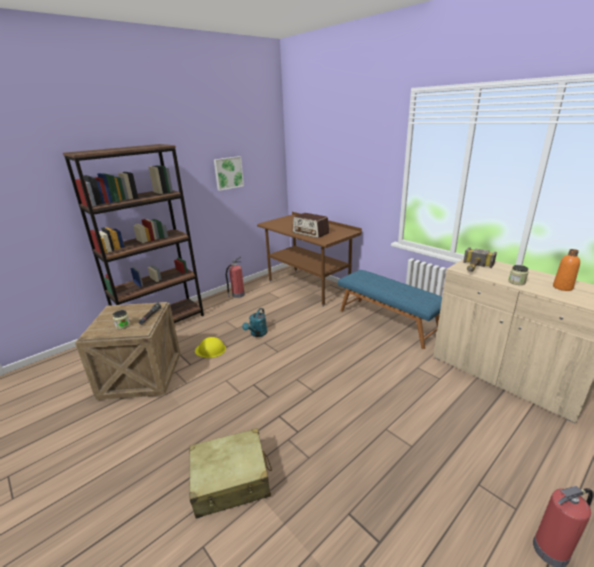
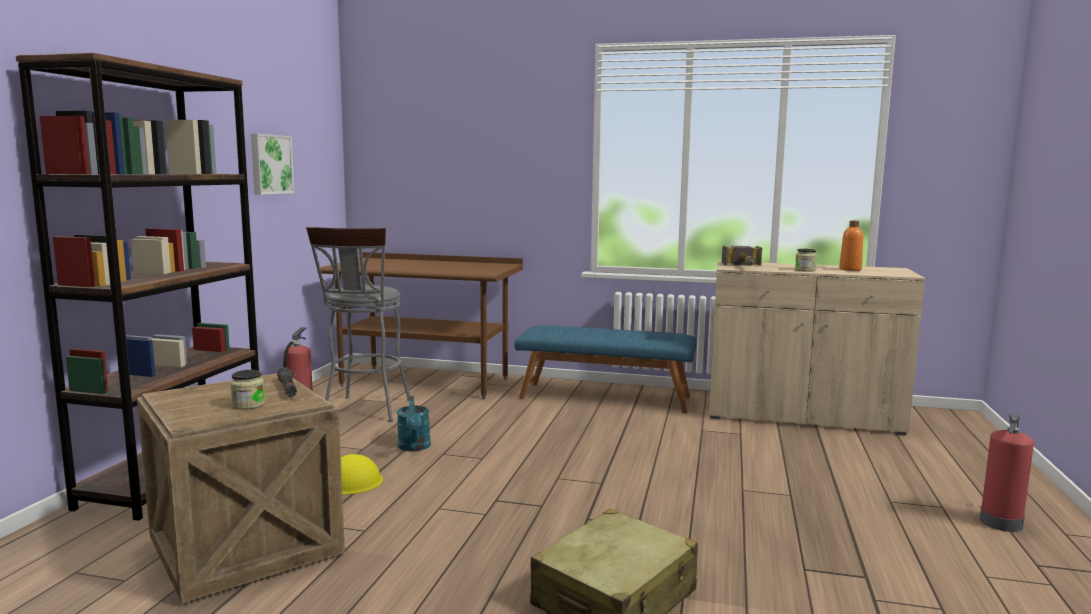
camera: 35 degrees left, 15 degrees down
radio [293,213,329,238] -> none
none -> grey stool [306,227,410,422]

